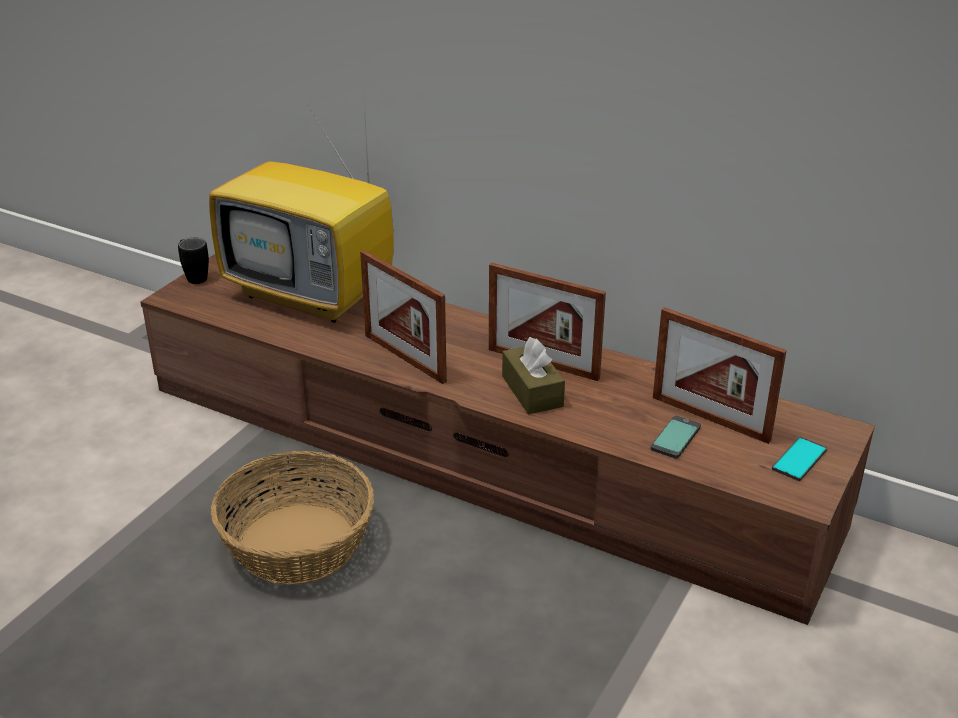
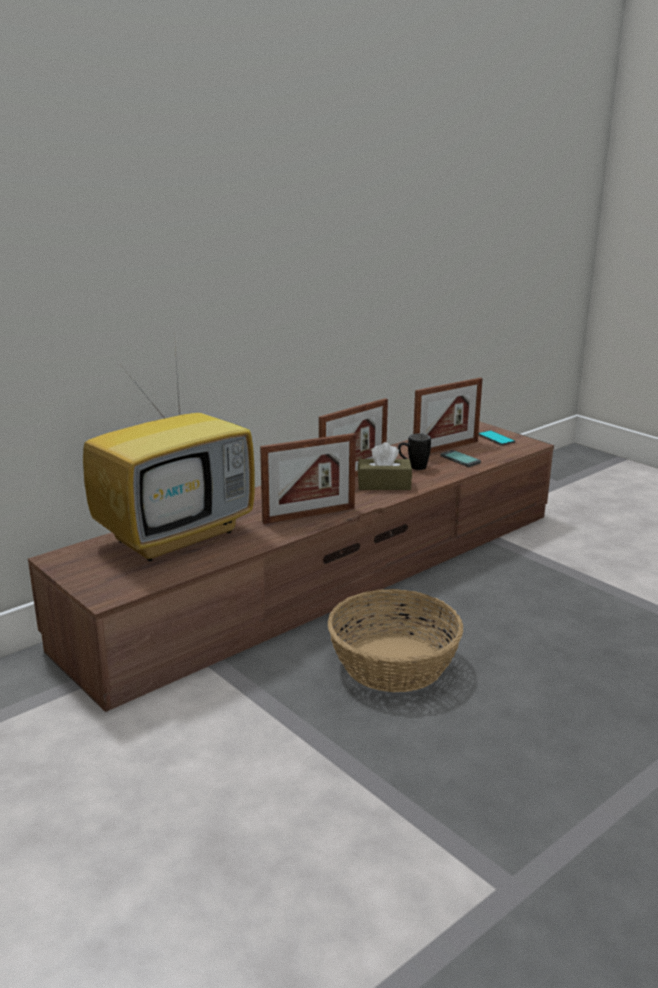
camera: 70 degrees left, 10 degrees down
black mug [178,238,209,284] -> black mug moved to [398,433,431,470]

